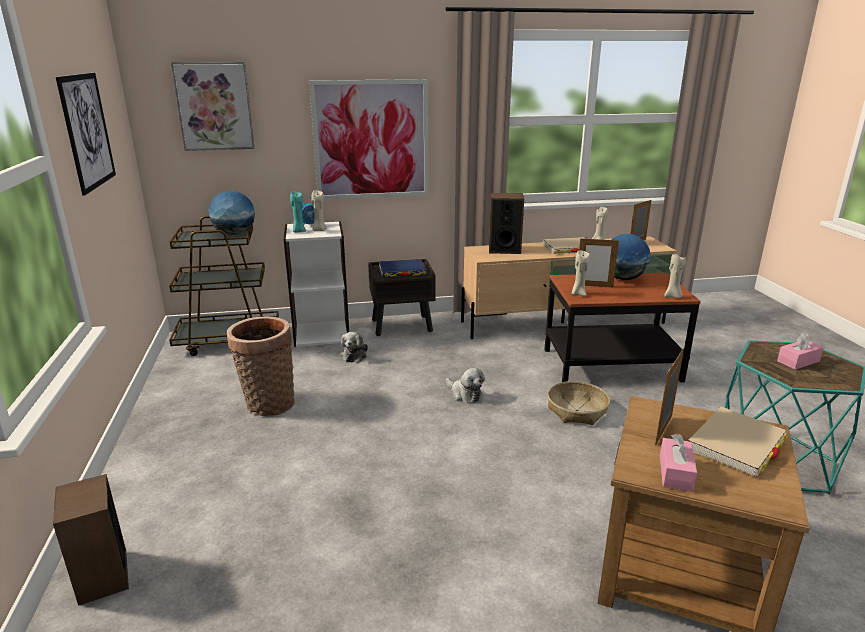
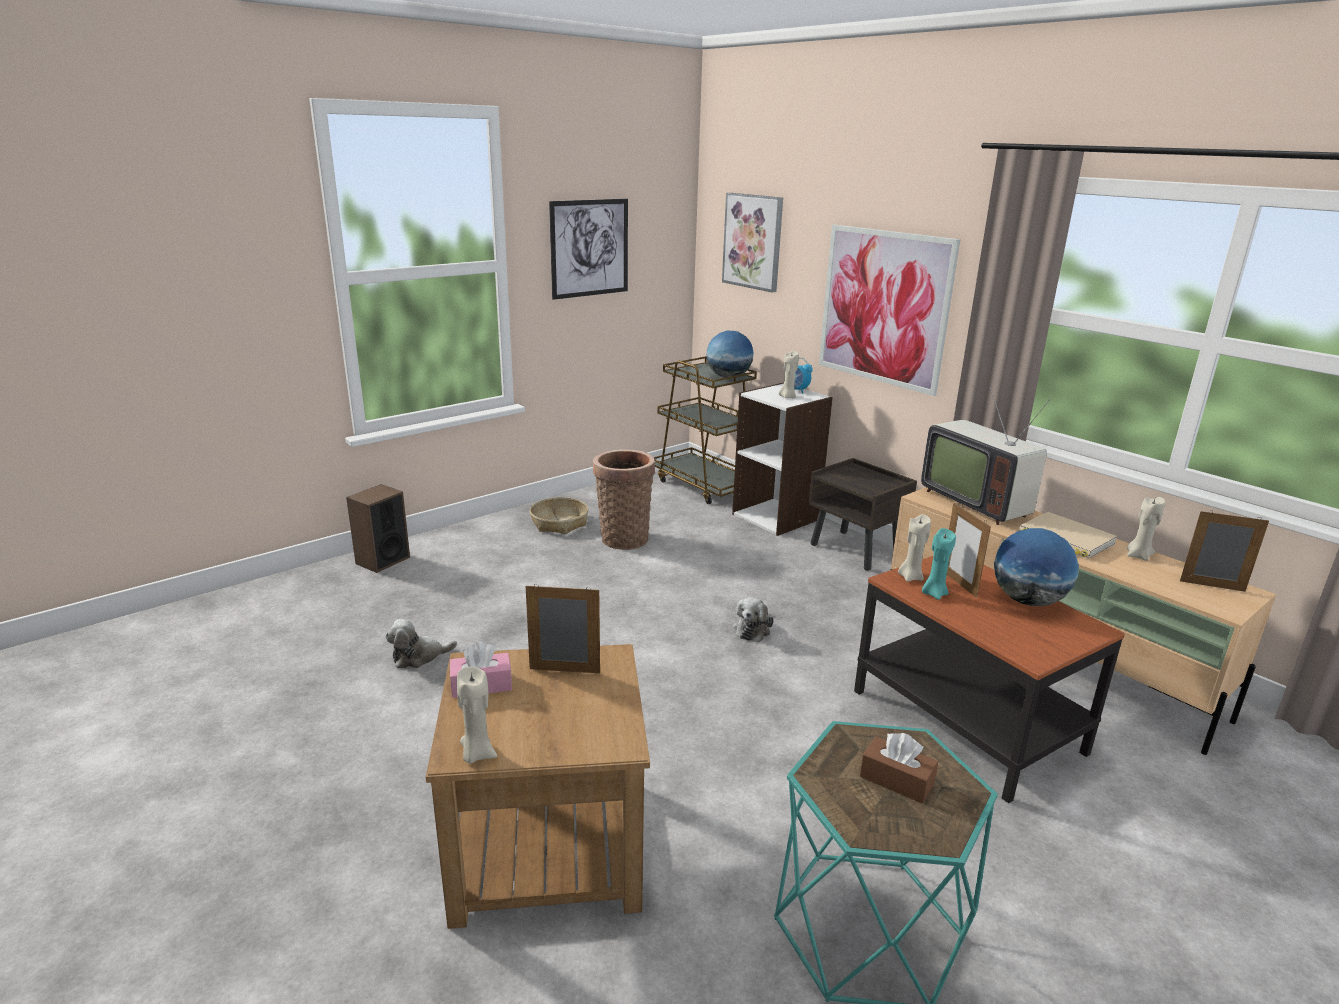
camera: 60 degrees right, 0 degrees up
turquoise candle [290,192,306,232] -> turquoise candle moved to [922,528,956,600]
plush toy [340,332,368,363] -> plush toy moved to [385,619,457,668]
blue book [379,259,426,277] -> none
speaker [489,193,524,254] -> television [921,385,1050,525]
basket [548,381,610,425] -> basket moved to [530,497,589,534]
beige candle [664,253,686,298] -> beige candle moved to [457,667,497,764]
beige book [688,407,787,477] -> none
pink tissue box [777,332,824,370] -> brown tissue box [860,733,938,804]

